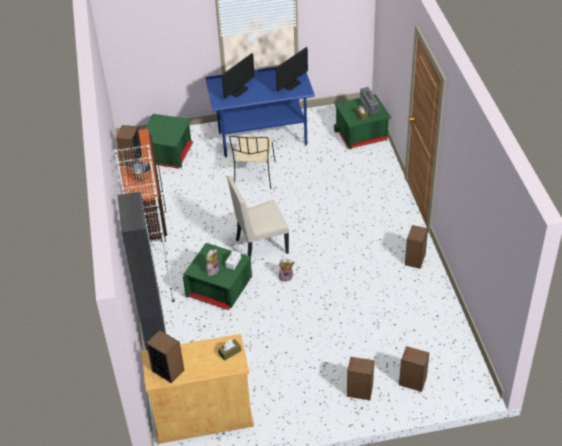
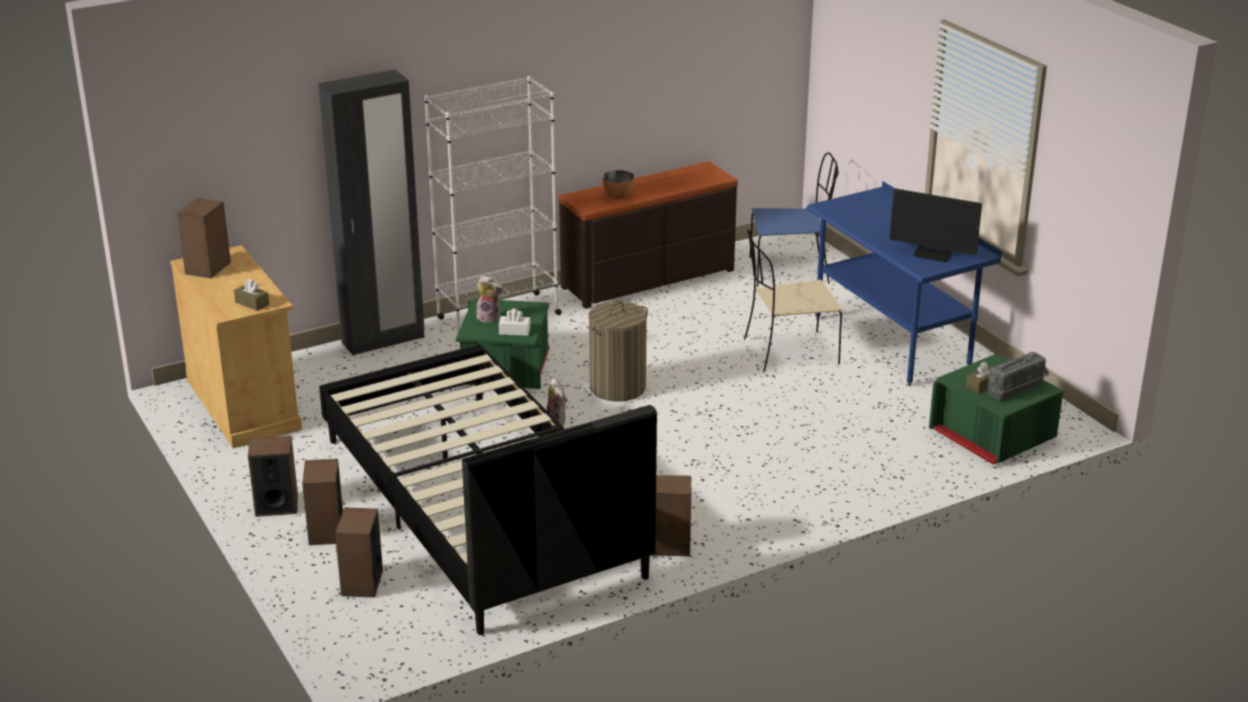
camera: 70 degrees right, 15 degrees down
speaker [116,125,142,167] -> speaker moved to [248,436,298,517]
green storage box [144,114,193,169] -> blue chair [750,152,839,286]
monitor [222,53,255,98] -> none
beige chair [227,176,289,257] -> laundry basket [586,301,648,401]
none -> black bed [319,344,657,635]

